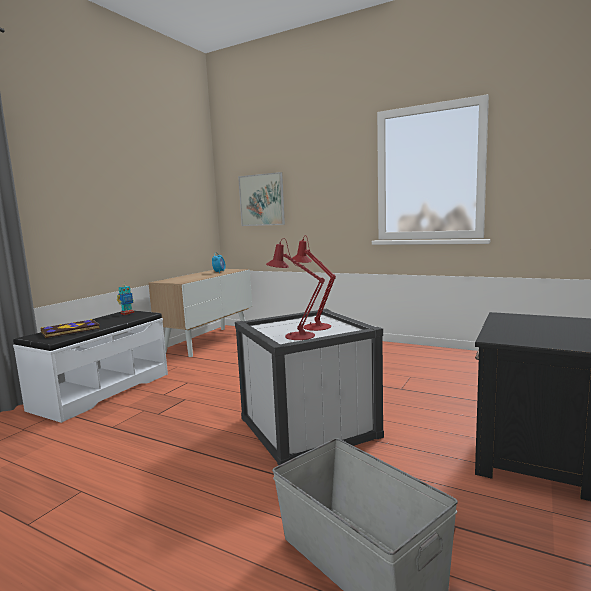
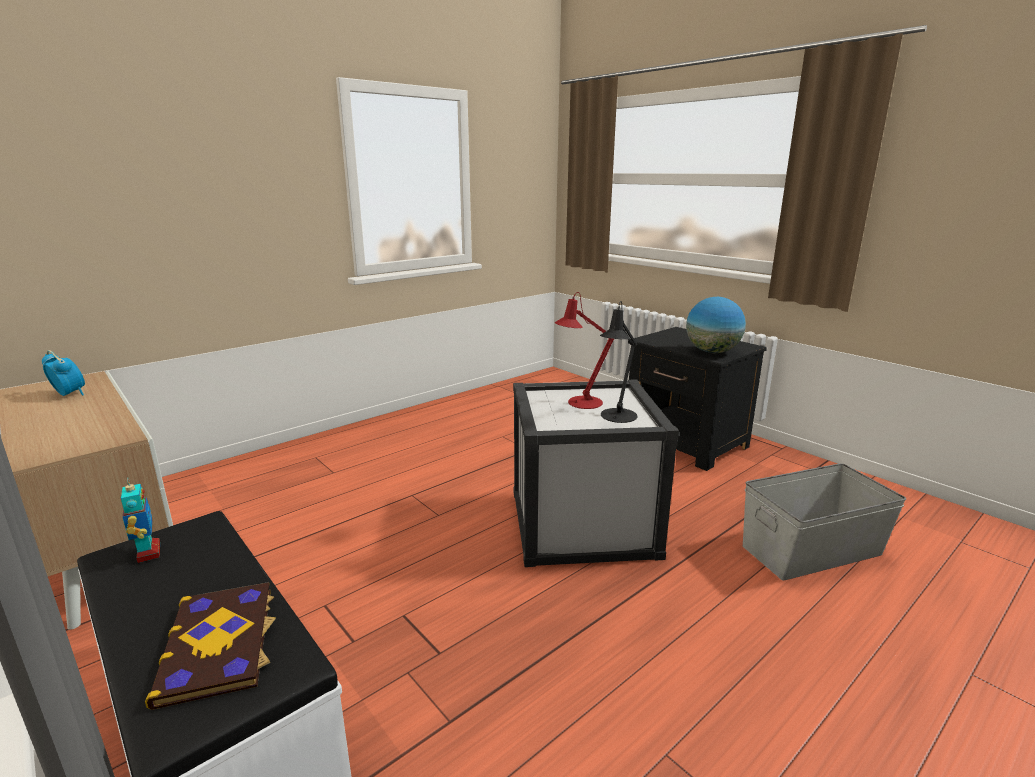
camera: 70 degrees left, 10 degrees up
picture [238,172,285,226] -> none
red table lamp [266,238,325,340] -> black table lamp [600,301,637,423]
none -> globe [686,297,746,353]

